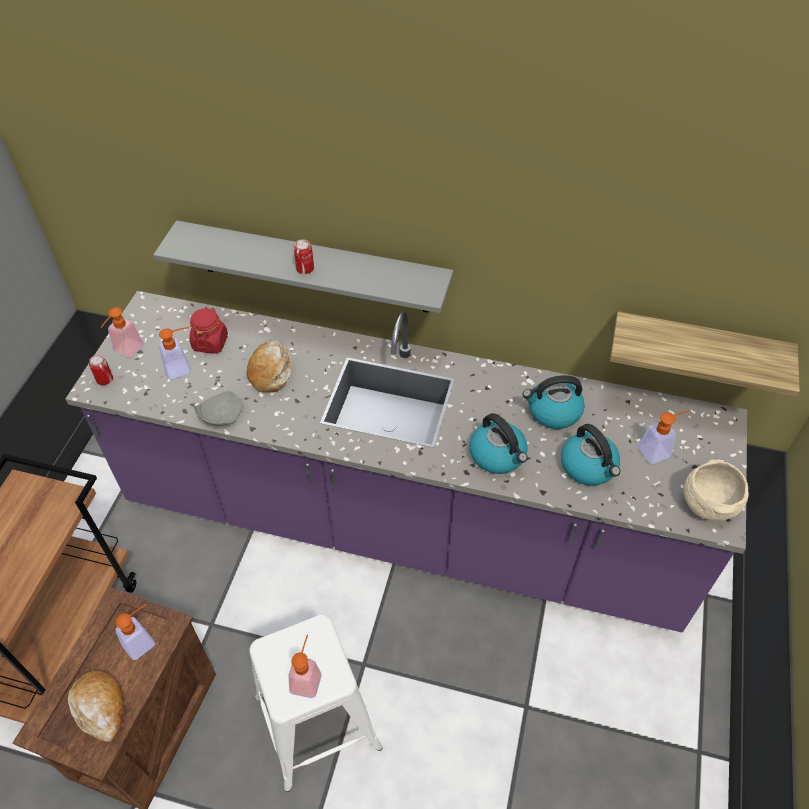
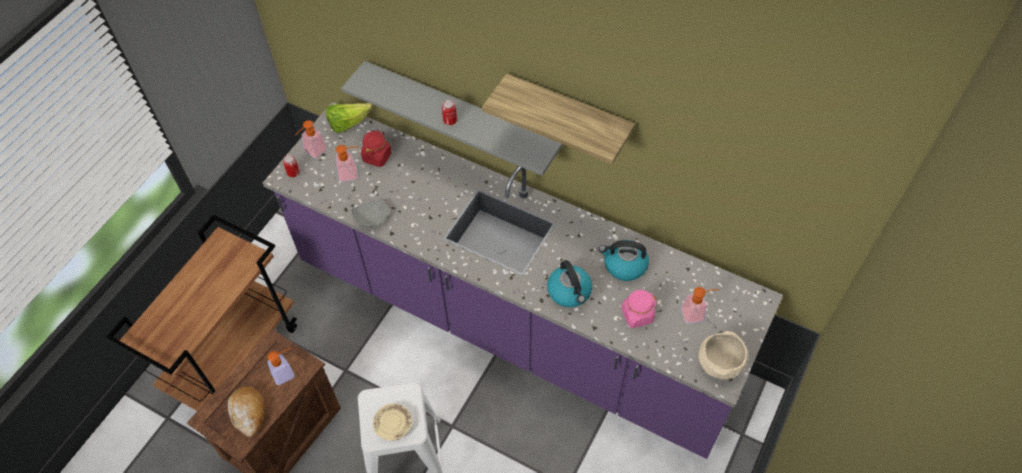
camera: 15 degrees right, 5 degrees up
bread [247,340,292,393] -> none
soap dispenser [288,634,322,698] -> beige plate [373,404,412,441]
kettle [561,424,620,486] -> pink jar [621,290,657,328]
shelf [610,311,800,397] -> shelf moved to [482,73,635,164]
none -> lettuce [326,103,372,133]

